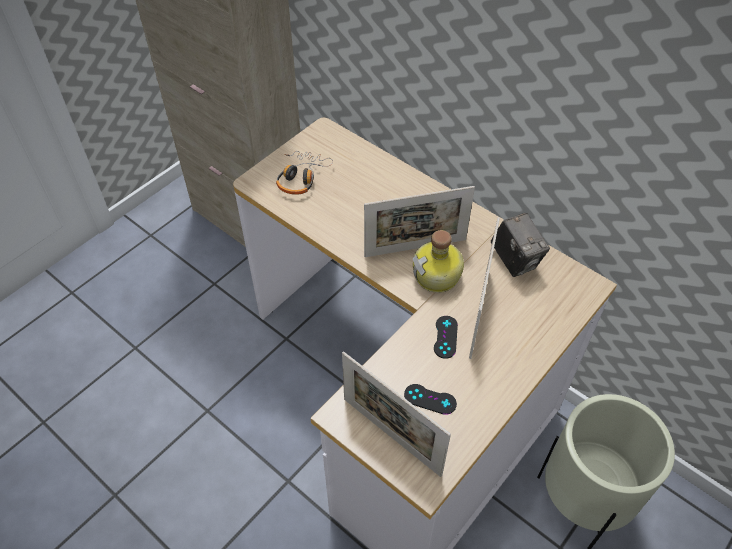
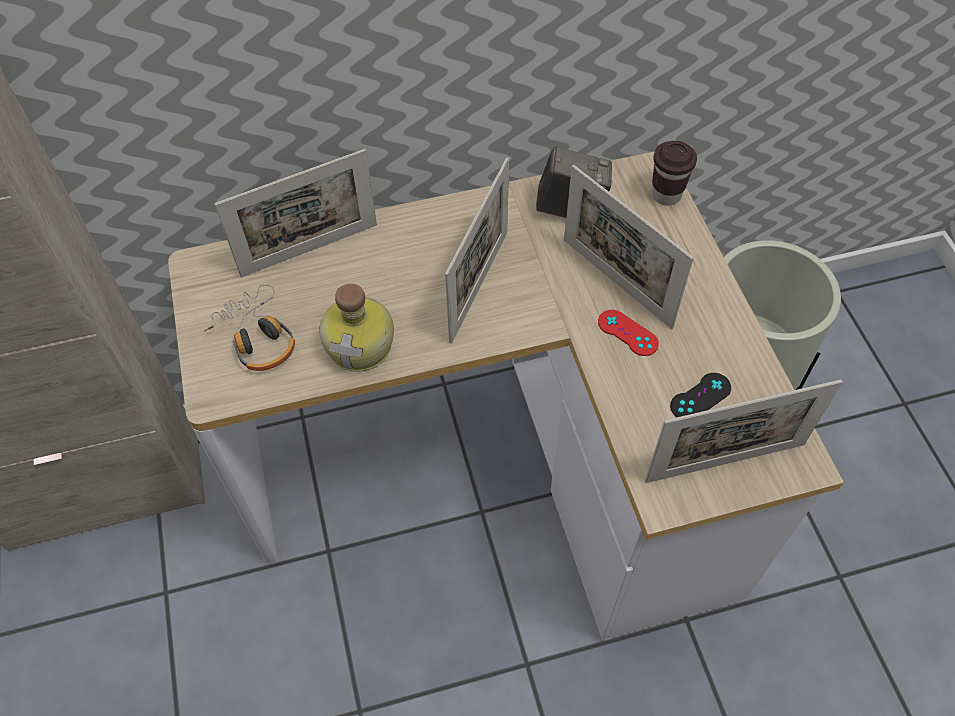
camera: 55 degrees left, 5 degrees up
bottle [413,230,464,293] -> bottle moved to [319,284,394,372]
black game controller [434,316,458,359] -> red game controller [598,310,659,356]
none -> picture frame [215,149,377,277]
none -> brown cup [652,141,697,206]

